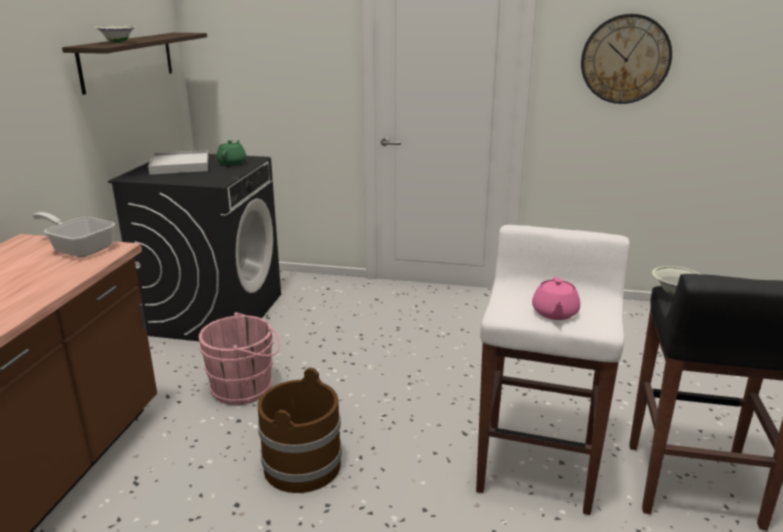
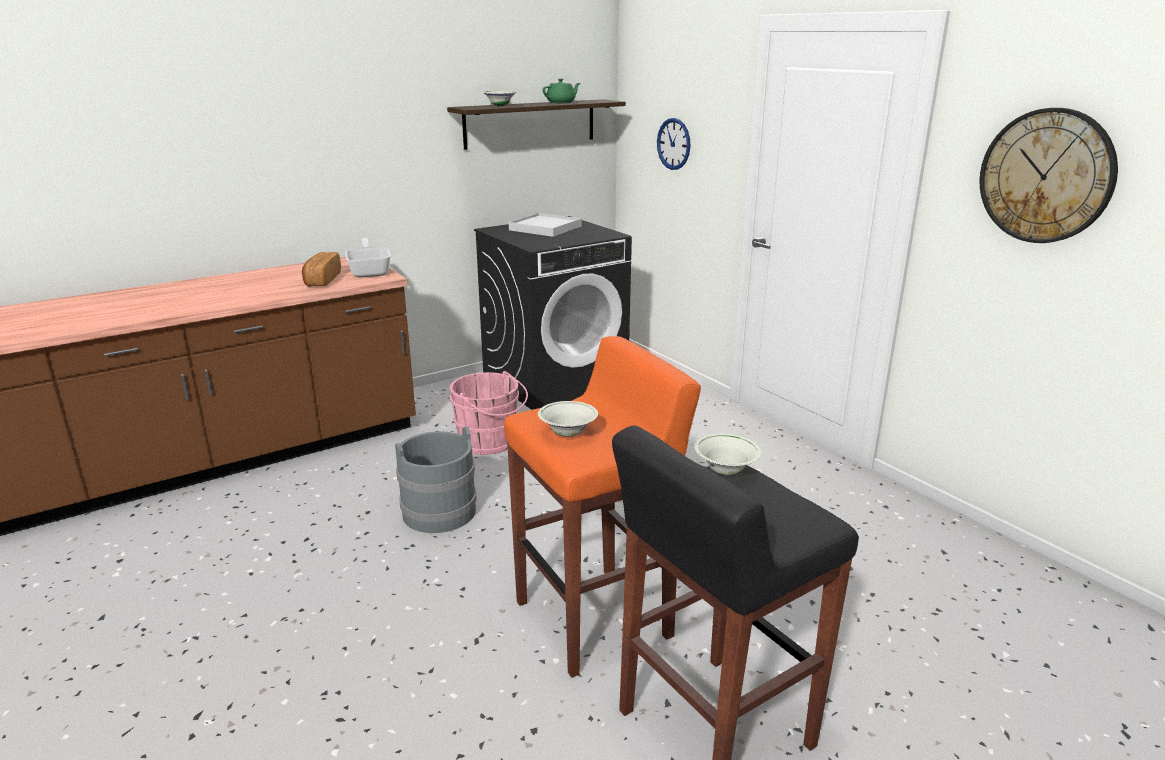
camera: 45 degrees right, 0 degrees up
green teapot [217,140,246,165] -> green teapot moved to [543,79,580,103]
brown bucket [257,368,342,493] -> grey bucket [395,426,476,533]
white stool [476,225,629,515] -> orange stool [504,336,701,678]
pink teapot [532,277,580,320] -> white bowl [538,401,598,437]
none -> bread [302,252,341,287]
none -> wall clock [657,118,690,170]

